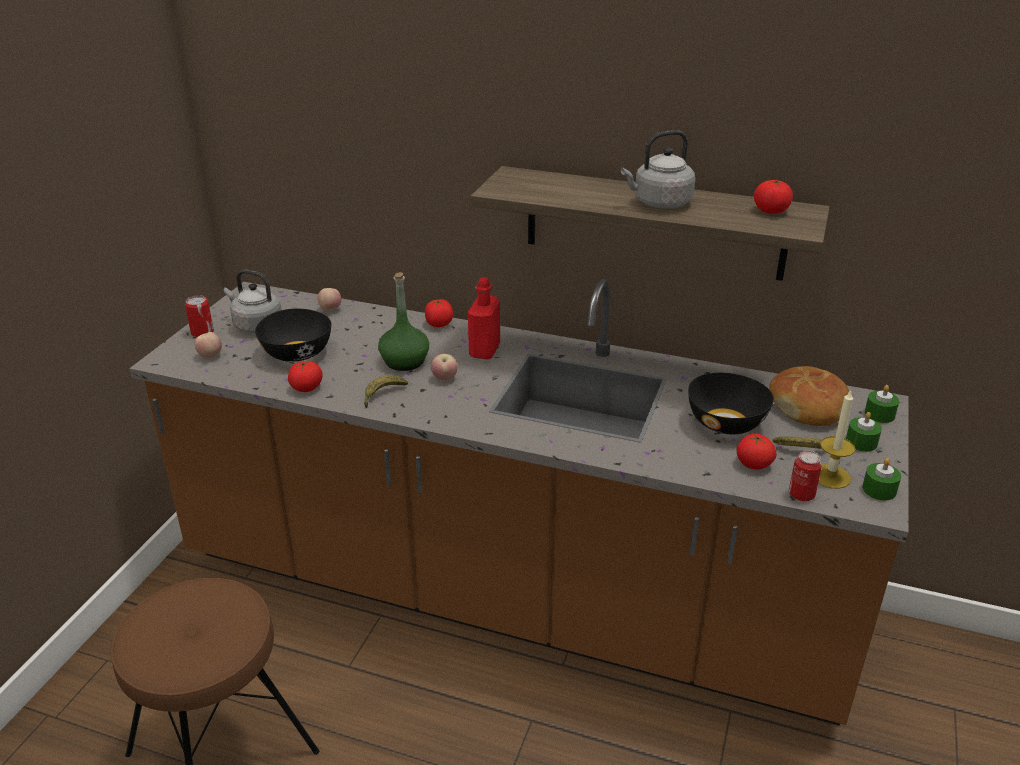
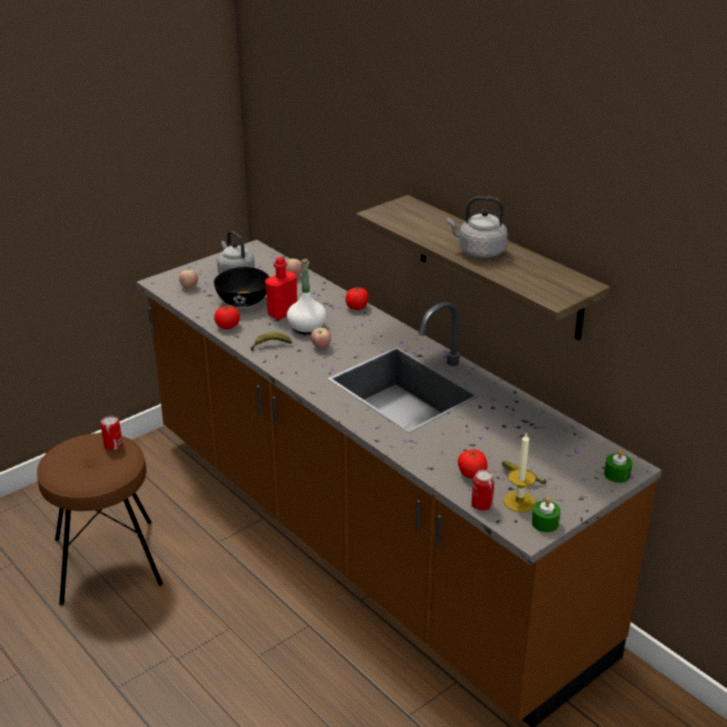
camera: 30 degrees right, 0 degrees up
can [185,295,214,337] -> can moved to [100,415,123,450]
green bottle [378,272,429,371] -> white bottle [287,259,326,334]
red bottle [468,277,500,359] -> red bottle moved to [265,257,297,320]
black bowl [688,373,774,435] -> none
tomato [754,180,793,214] -> none
bread [769,366,849,426] -> none
green candle [846,412,882,452] -> none

